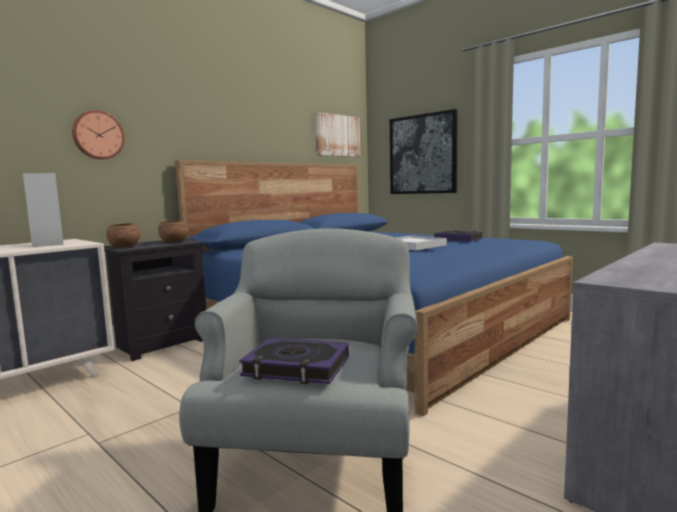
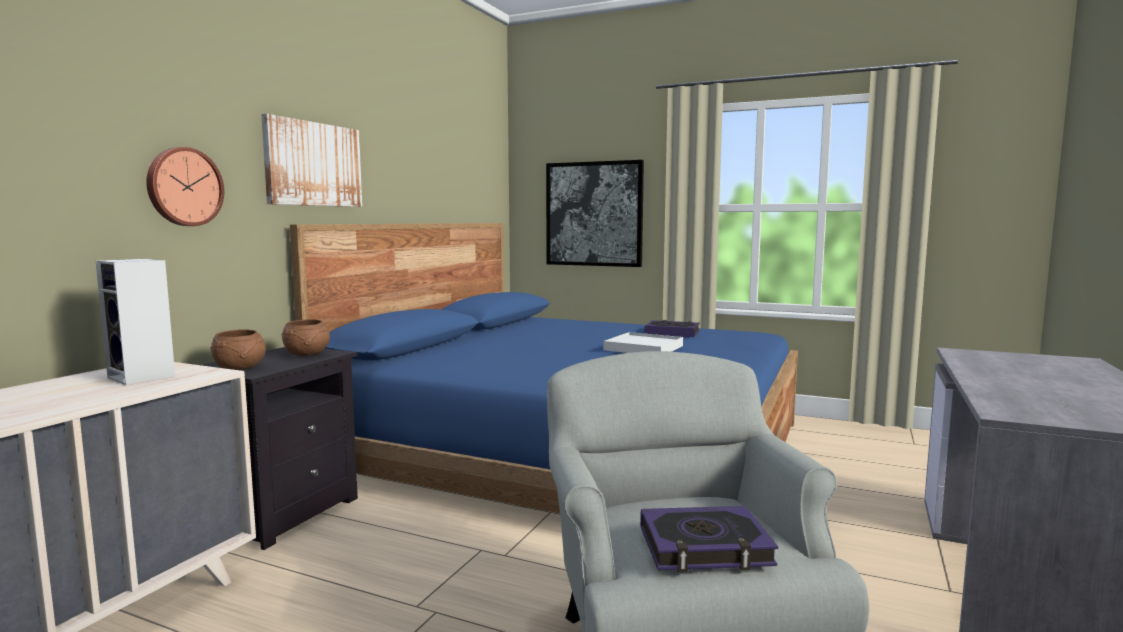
camera: 20 degrees left, 0 degrees up
picture [315,112,360,157] -> picture moved to [261,114,362,207]

